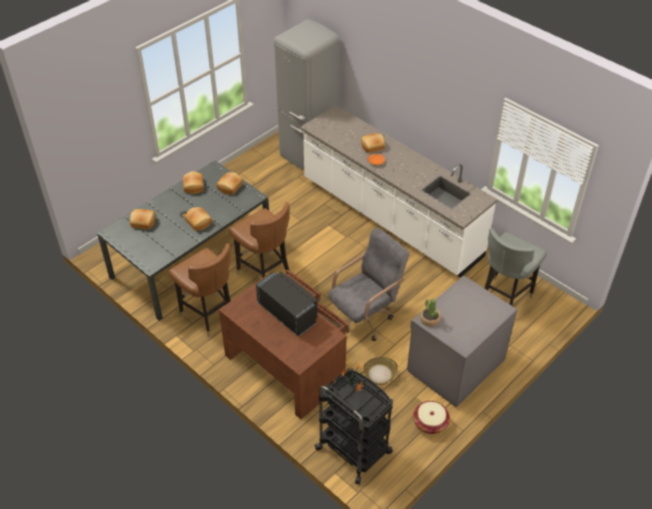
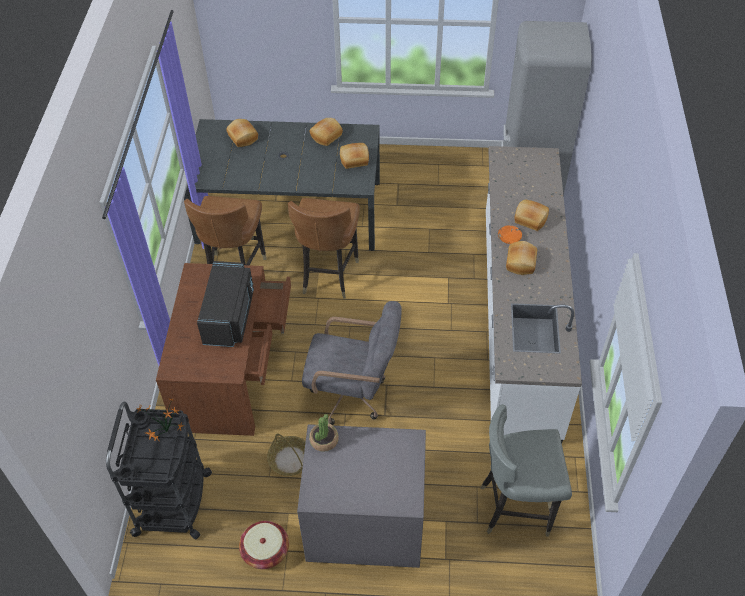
camera: 50 degrees right, 5 degrees up
bread [185,207,212,231] -> bread moved to [506,241,537,275]

